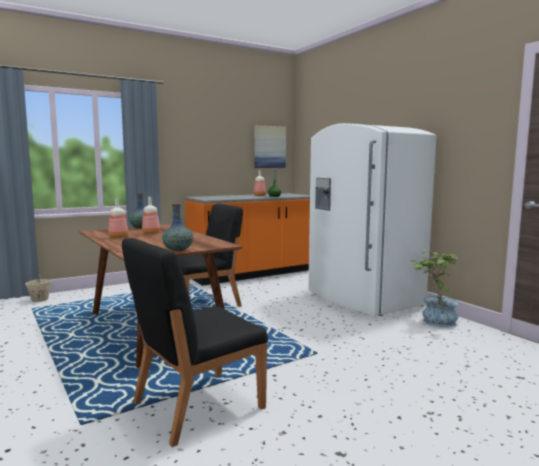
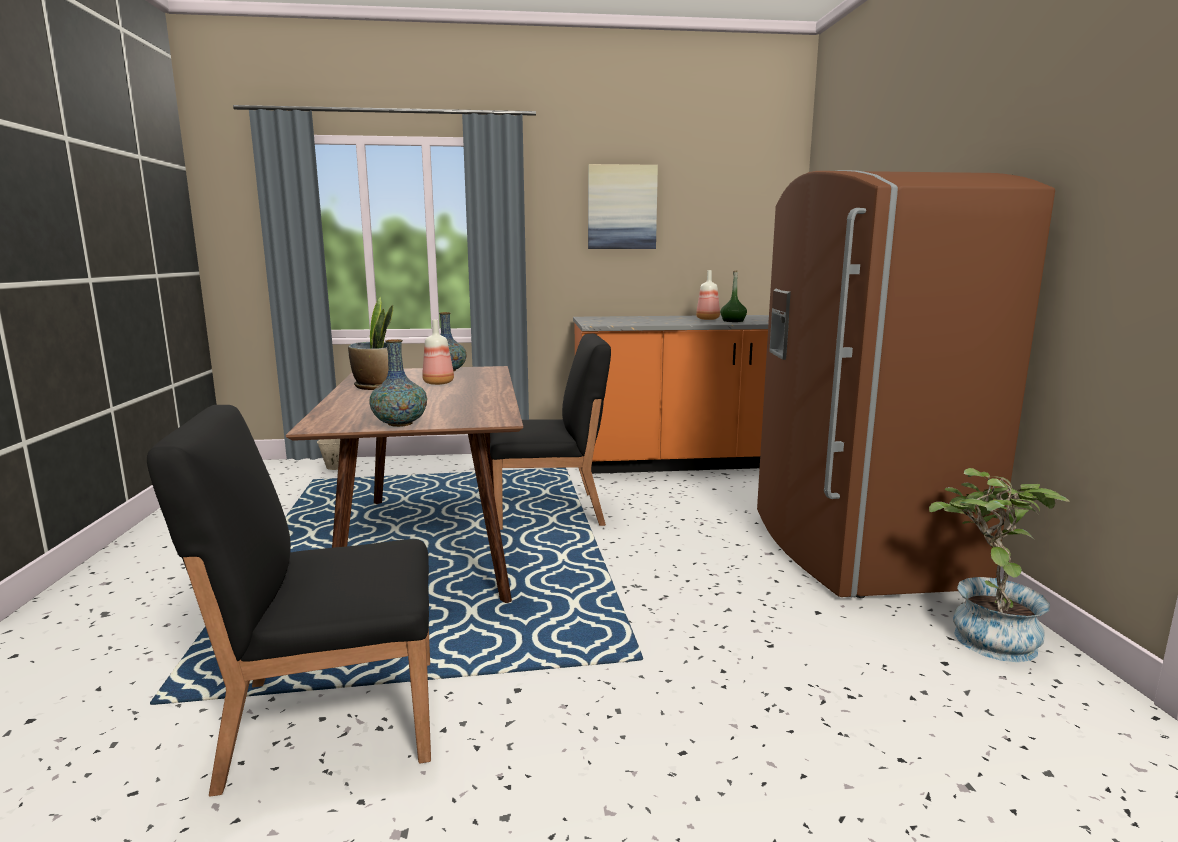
camera: 25 degrees right, 5 degrees up
bottle [108,198,128,238] -> potted plant [348,297,393,390]
picture [254,125,286,168] -> picture moved to [588,164,658,249]
white fridge [308,123,436,317] -> brown fridge [757,170,1055,598]

